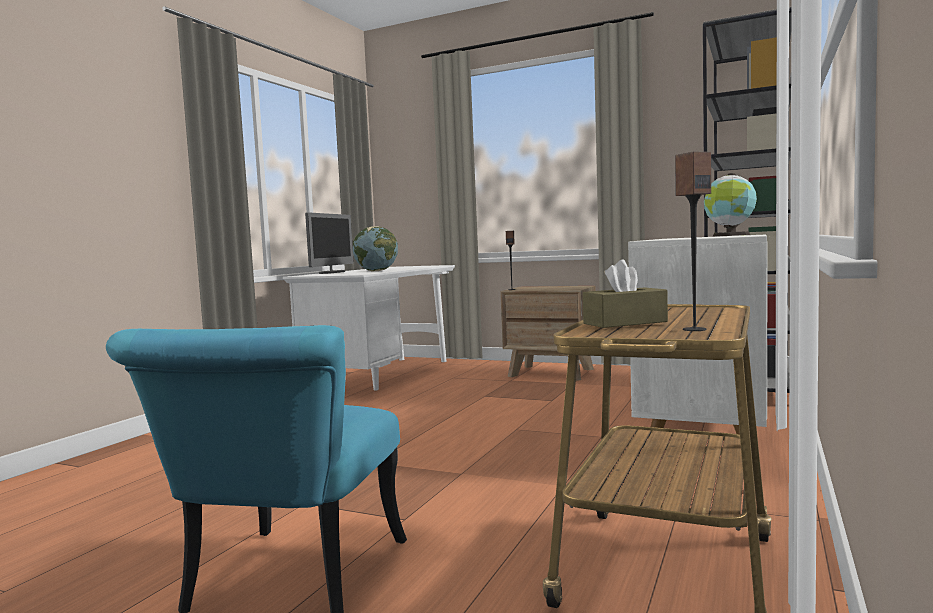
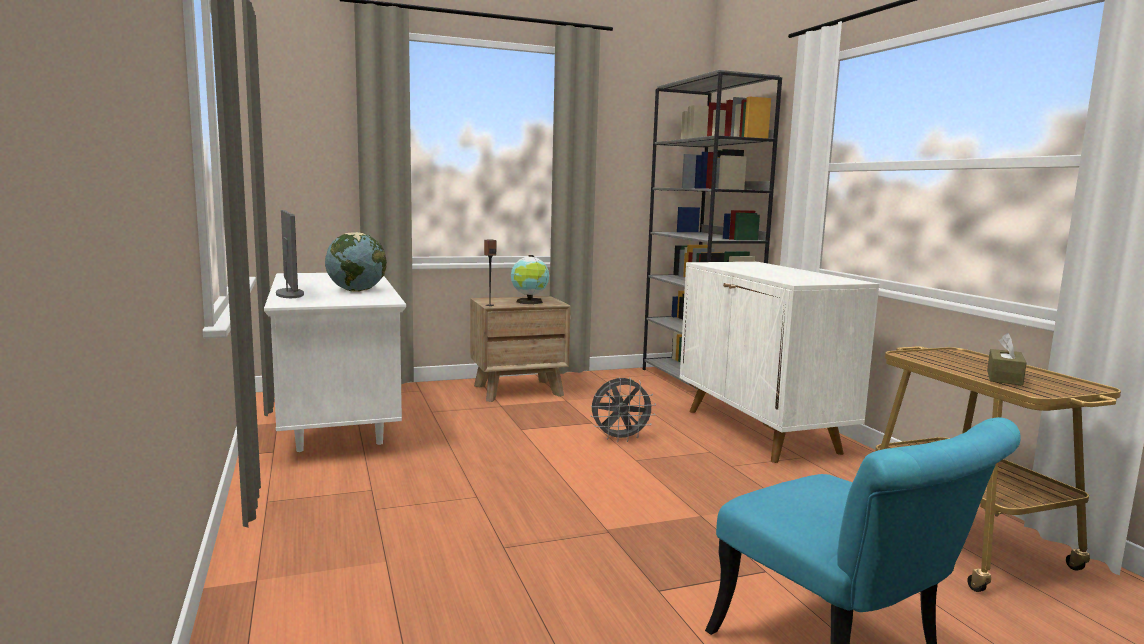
camera: 45 degrees left, 5 degrees up
speaker [675,152,711,331] -> none
globe [704,173,757,236] -> globe moved to [511,255,549,304]
none -> grey fan [590,377,656,442]

